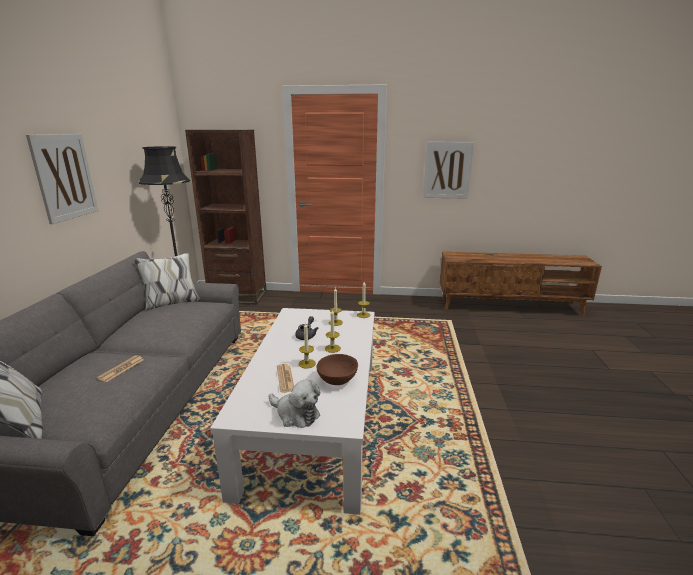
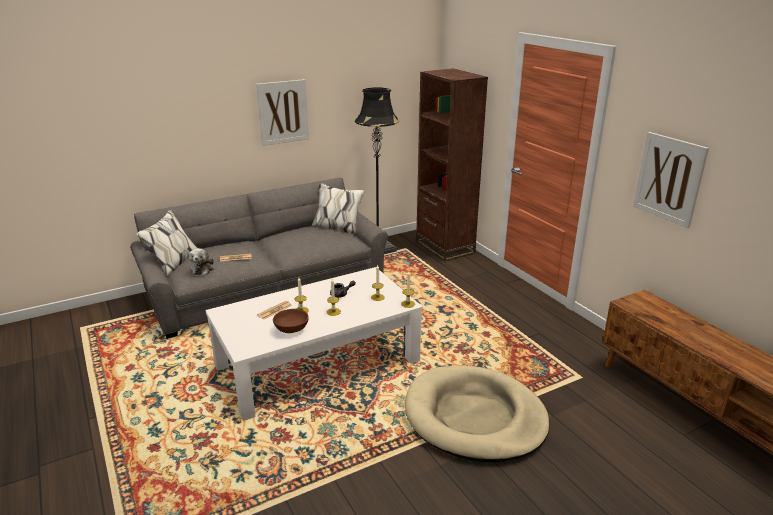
camera: 55 degrees right, 5 degrees up
plush toy [269,379,321,428] -> plush toy moved to [189,248,214,275]
none -> beige dog bed [405,366,550,462]

